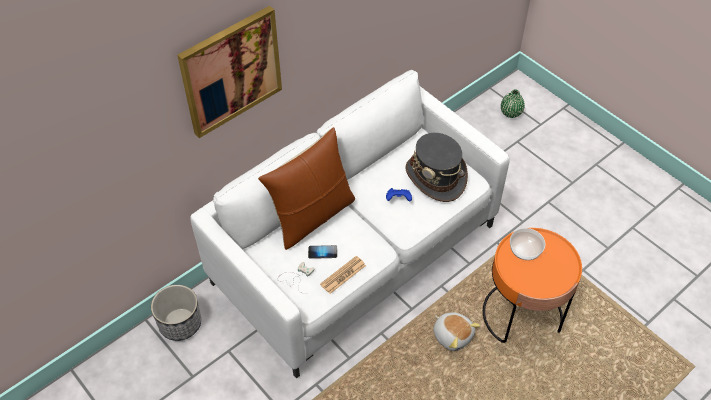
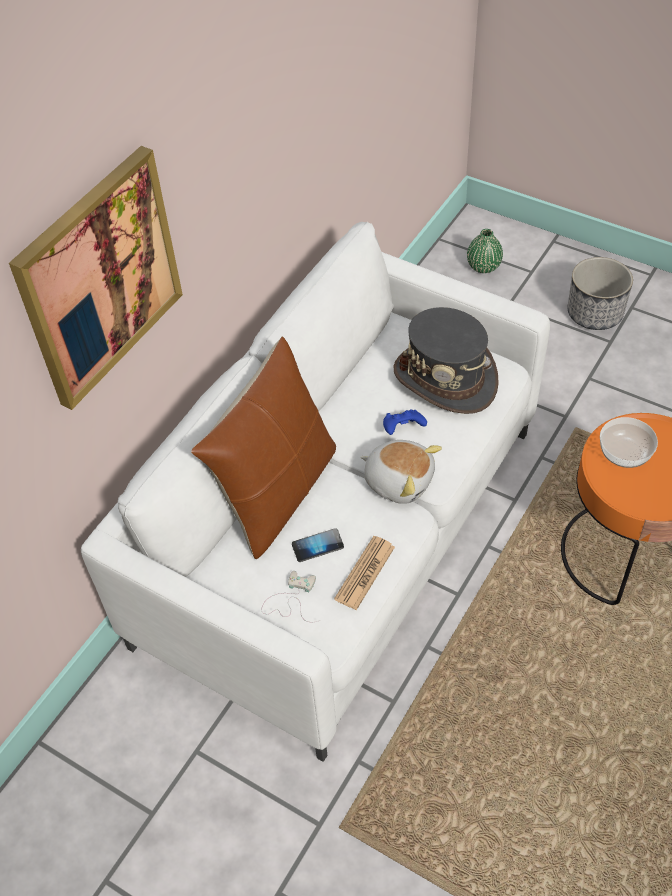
camera: 15 degrees left, 0 degrees up
planter [151,285,201,341] -> planter moved to [567,257,633,330]
plush toy [433,312,481,351] -> plush toy moved to [361,440,442,504]

